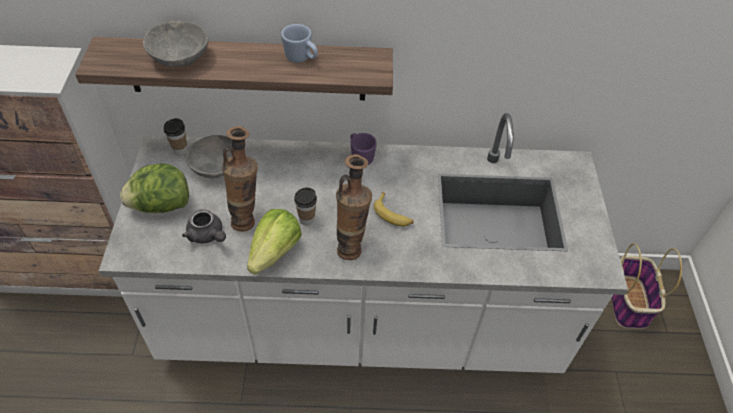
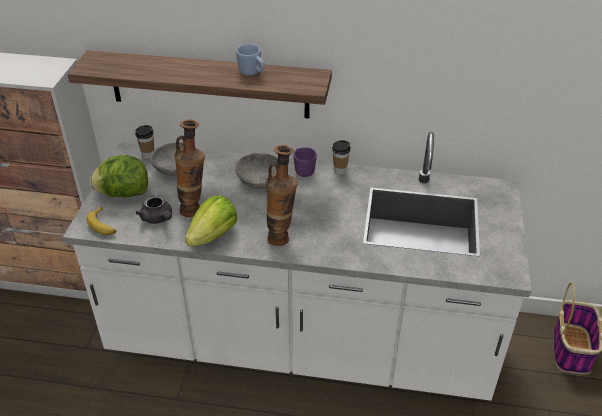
camera: 10 degrees right, 10 degrees down
grey bowl [143,21,209,67] -> grey bowl moved to [235,153,278,189]
cup [294,187,317,226] -> cup moved to [332,140,351,174]
banana [374,192,414,226] -> banana moved to [86,206,116,235]

